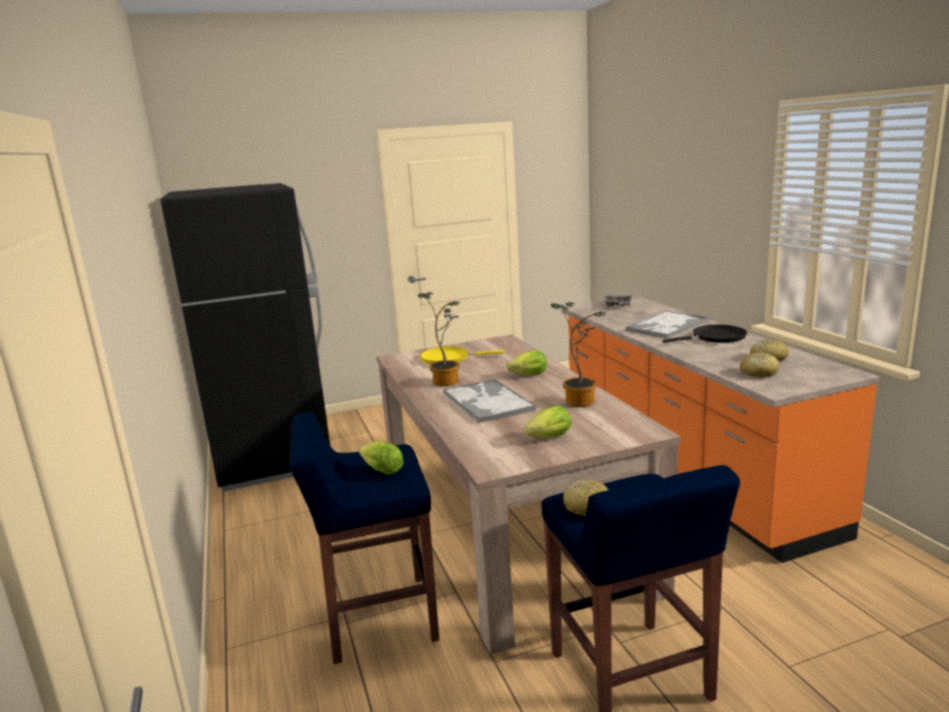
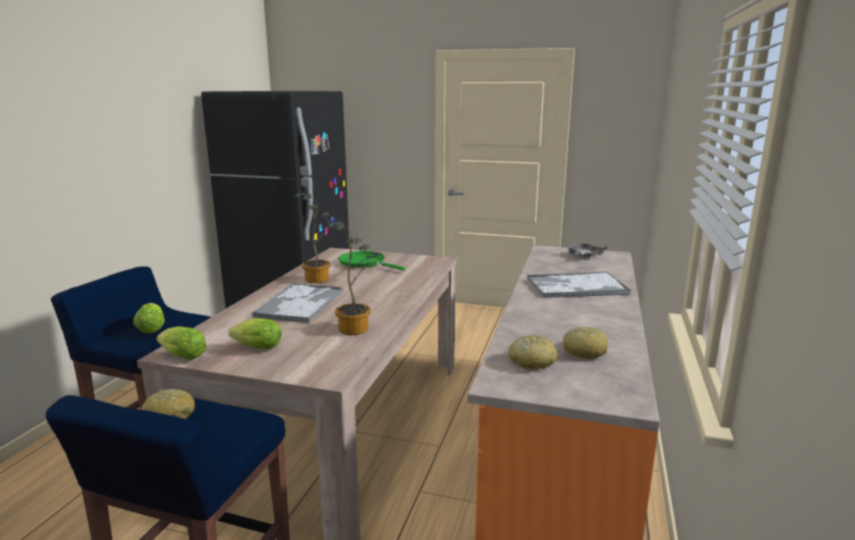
camera: 35 degrees right, 0 degrees up
yellow frying pan [420,346,505,364] -> green frying pan [339,251,406,271]
lettuce [507,350,547,375] -> lettuce moved to [157,326,206,360]
black frying pan [662,324,747,343] -> none

